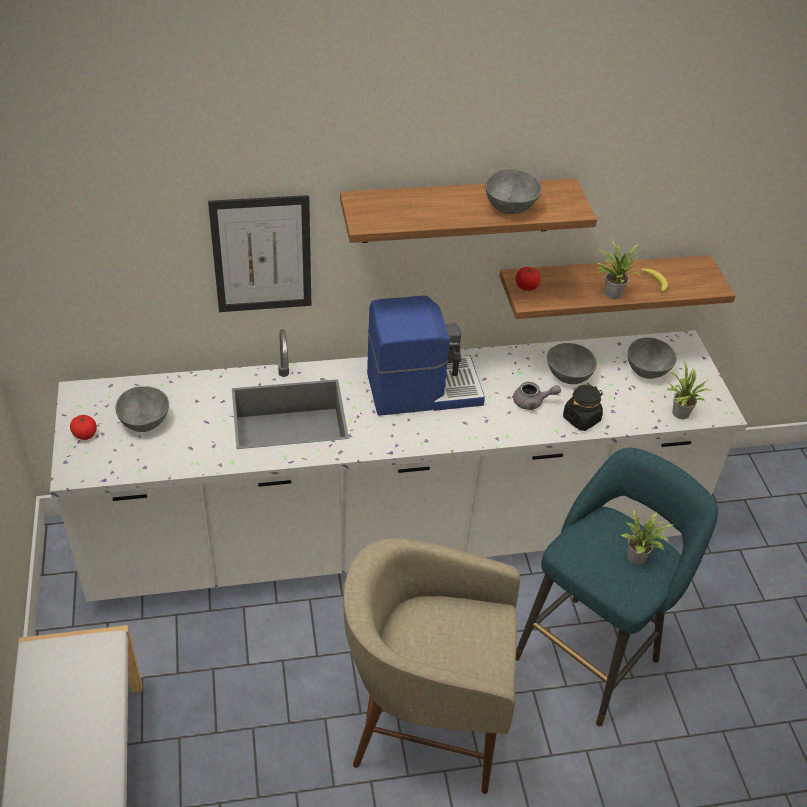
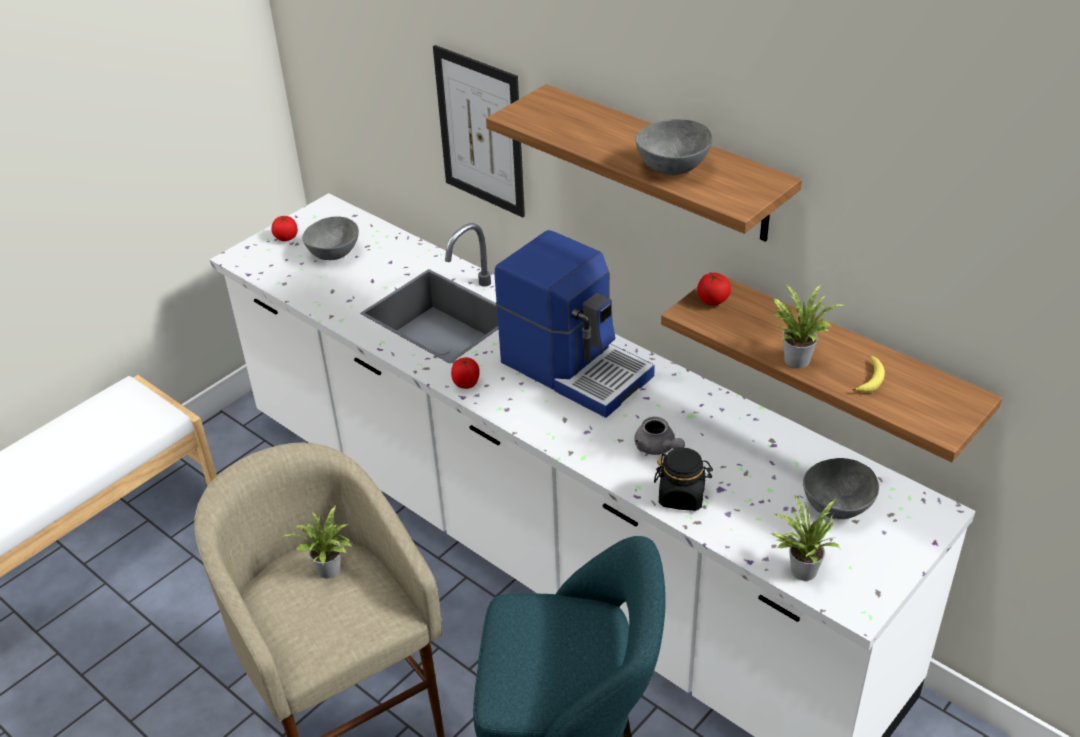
camera: 55 degrees right, 5 degrees down
grey bowl [547,343,597,384] -> none
potted plant [621,508,674,565] -> potted plant moved to [284,505,352,579]
none -> tomato [451,357,480,389]

